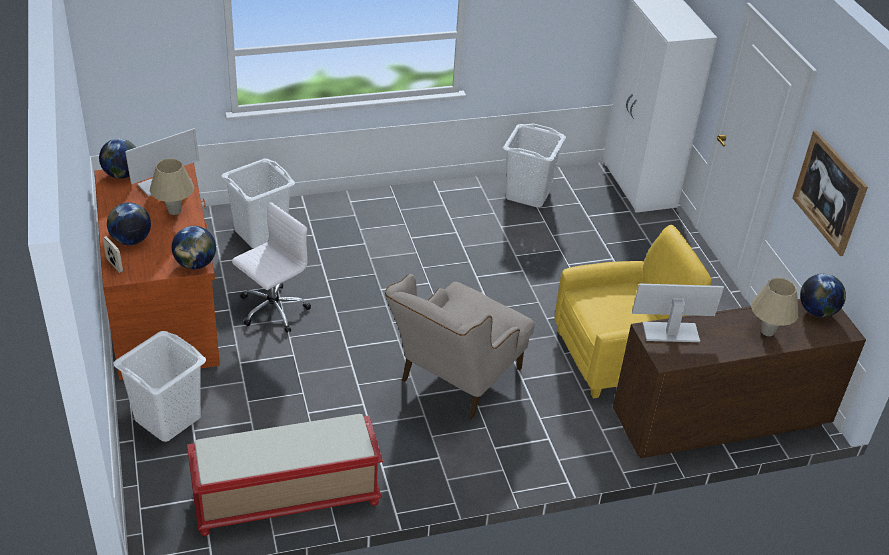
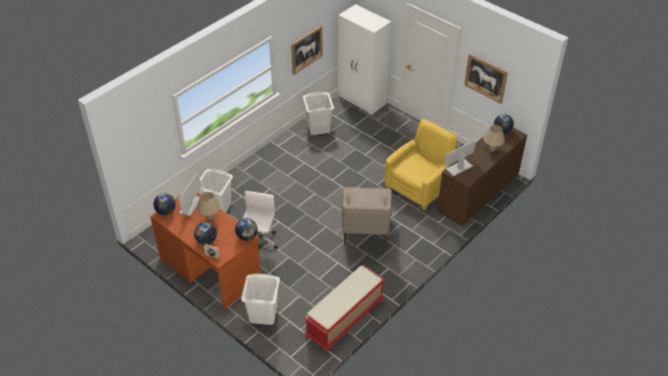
camera: 30 degrees left, 5 degrees up
none -> picture [291,26,323,75]

